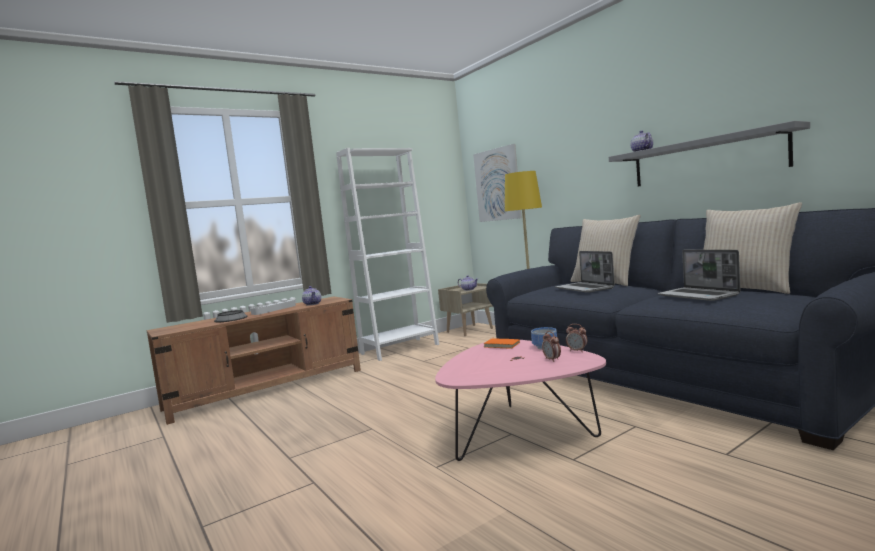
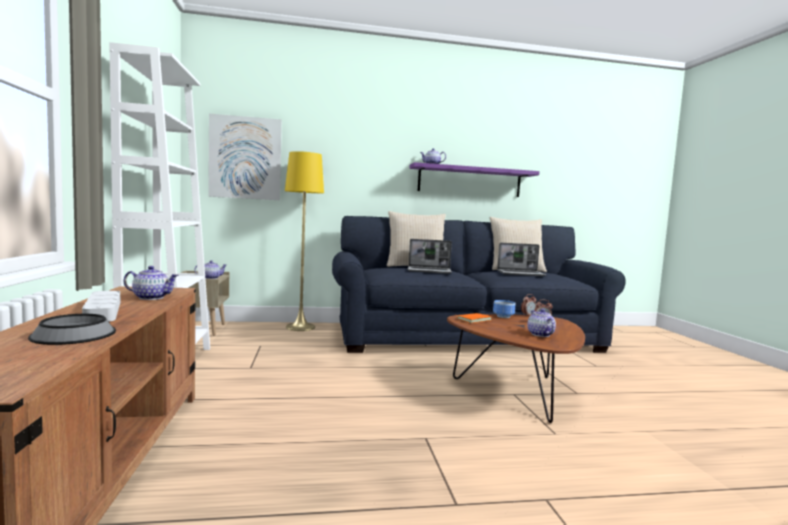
camera: 65 degrees left, 0 degrees up
pink coffee table [435,340,606,461] -> brown coffee table [447,314,585,423]
grey shelf [609,121,810,187] -> purple shelf [409,162,540,197]
none -> teapot [527,309,556,337]

